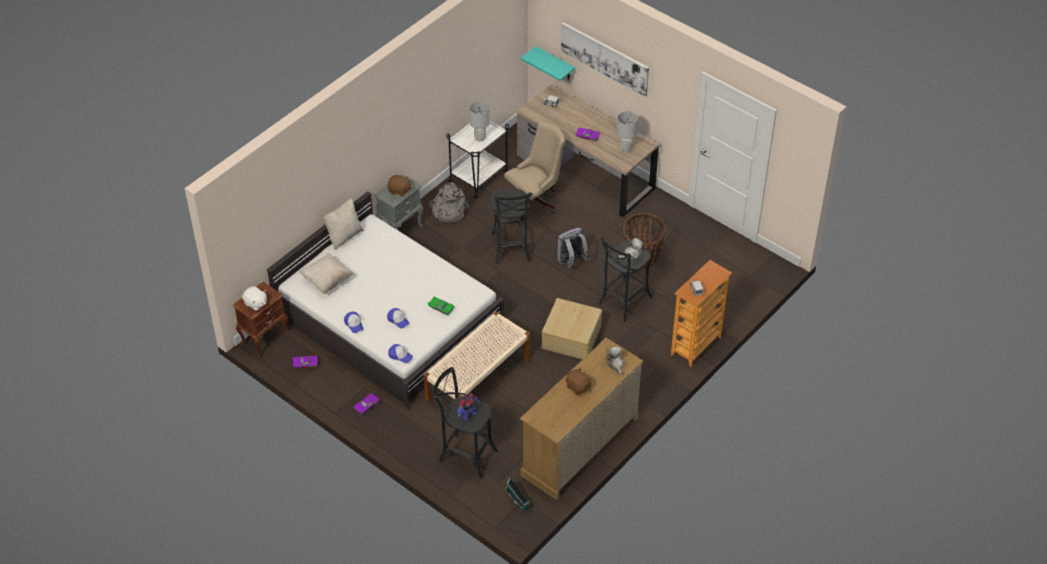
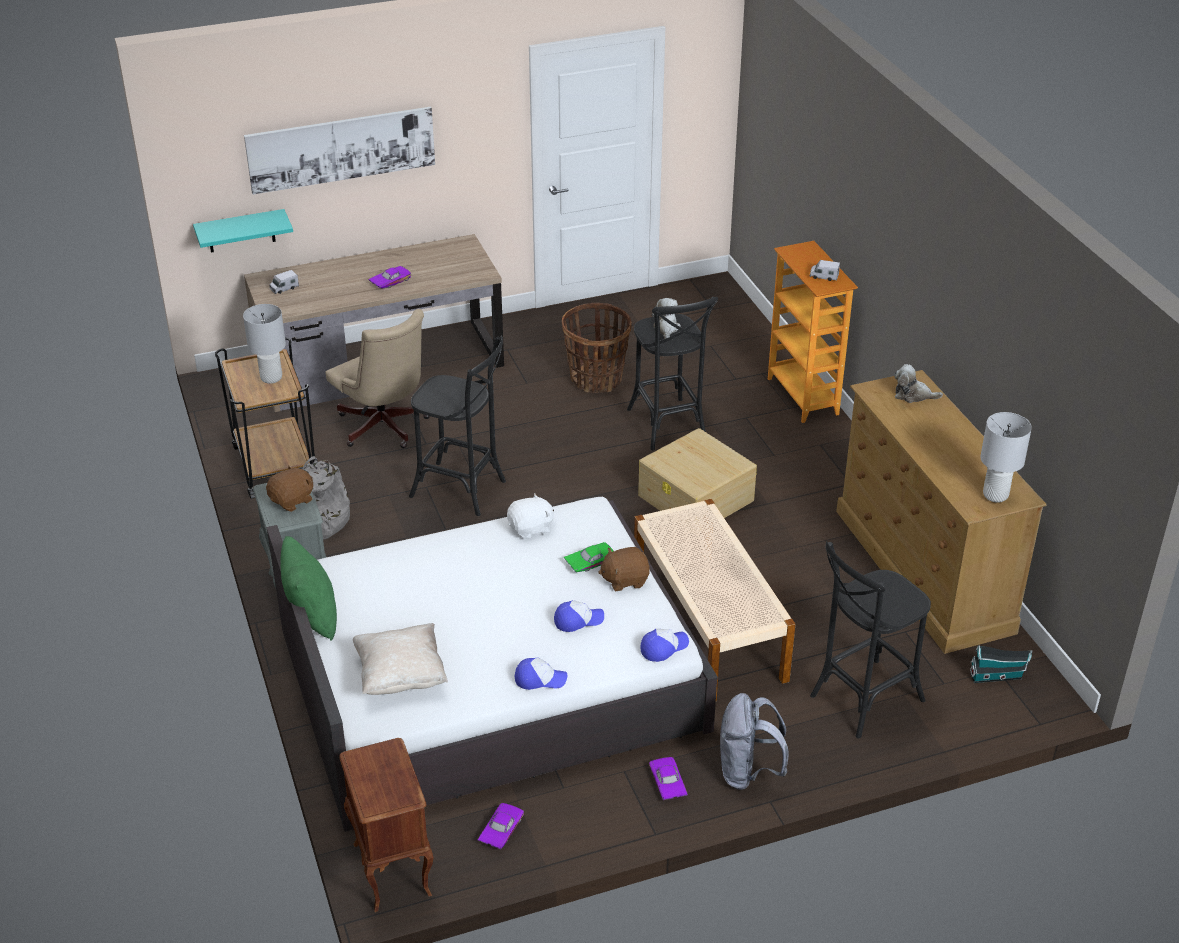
camera: 60 degrees left, 10 degrees down
white plush toy [242,286,267,311] -> white plush toy moved to [507,493,555,540]
beige pillow [323,198,364,250] -> green pillow [281,536,337,641]
white cart [446,121,509,199] -> brown cart [215,337,315,499]
toy robot [457,393,480,421] -> none
beige office chair [504,122,565,219] -> beige office chair turned 150 degrees clockwise [326,309,430,448]
grey backpack [557,228,590,269] -> grey backpack moved to [720,693,789,790]
brown plush toy [566,368,592,395] -> brown plush toy moved to [598,547,650,591]
grey table lamp [617,111,638,152] -> grey table lamp moved to [980,412,1032,503]

